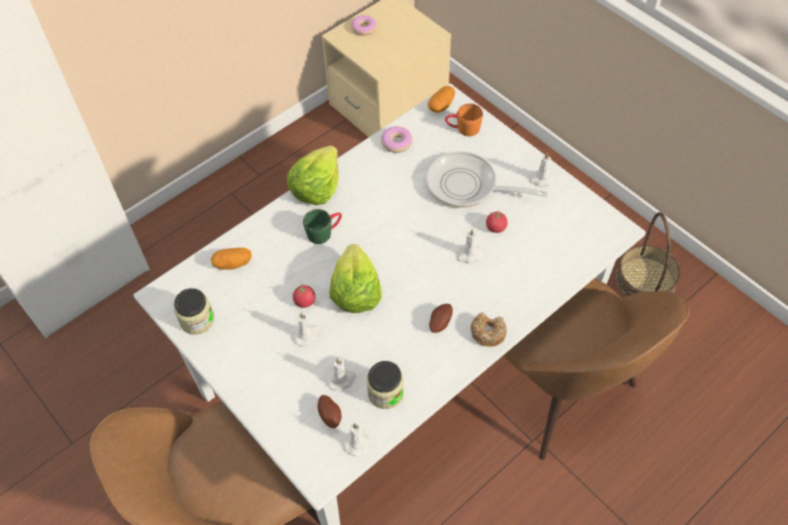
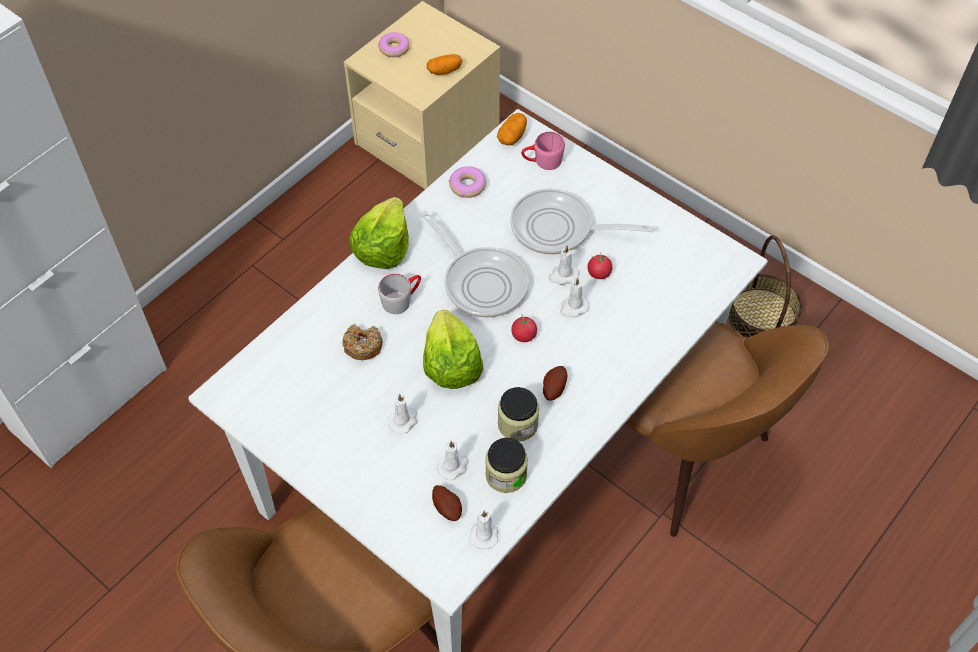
camera: 10 degrees left, 0 degrees up
jar [174,288,214,335] -> jar moved to [498,387,539,441]
potato [211,248,252,270] -> potato moved to [427,54,463,75]
tomato [293,285,315,308] -> tomato moved to [511,315,537,342]
green mug [303,209,342,244] -> grey mug [378,273,421,314]
orange mug [445,103,483,136] -> pink mug [521,132,565,170]
donut [471,312,507,347] -> donut moved to [342,323,383,361]
white candle [529,152,555,187] -> white candle moved to [548,245,579,285]
none -> frying pan [420,211,529,317]

